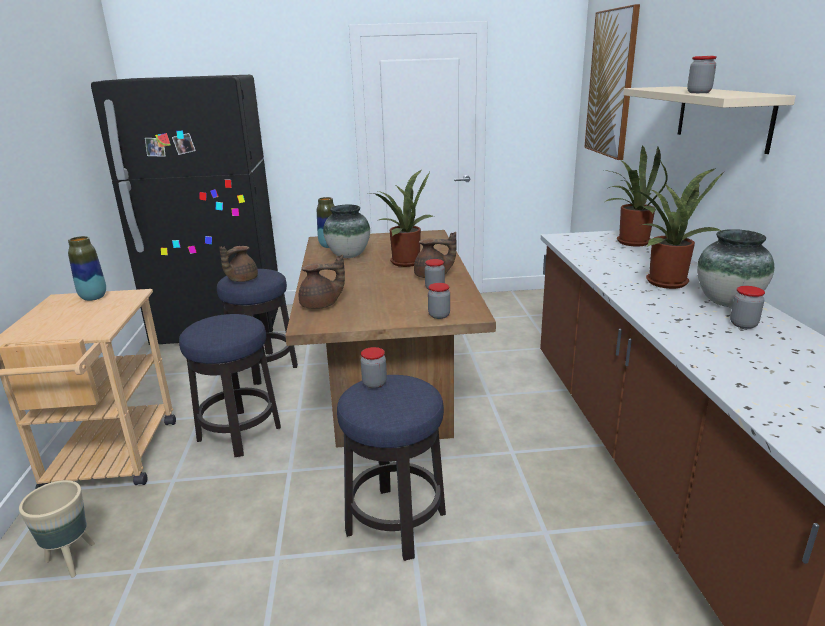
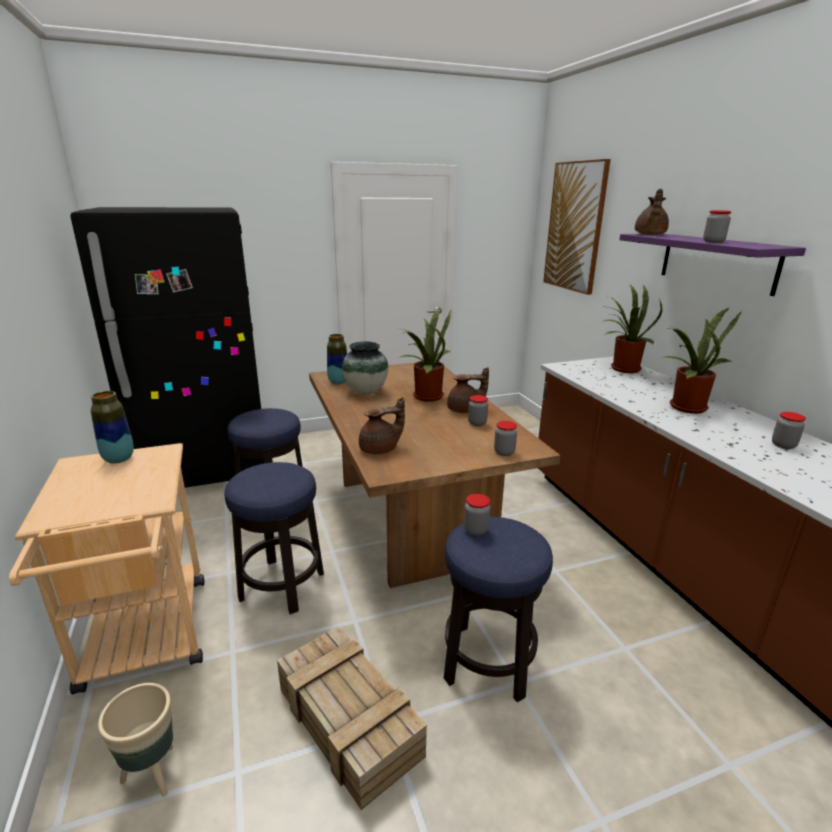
camera: 15 degrees left, 0 degrees up
brown teapot [219,246,258,282] -> brown teapot moved to [635,188,669,235]
beige shelf [623,86,796,154] -> purple shelf [619,234,806,296]
vase [697,229,774,307] -> none
none -> crate [277,627,427,810]

